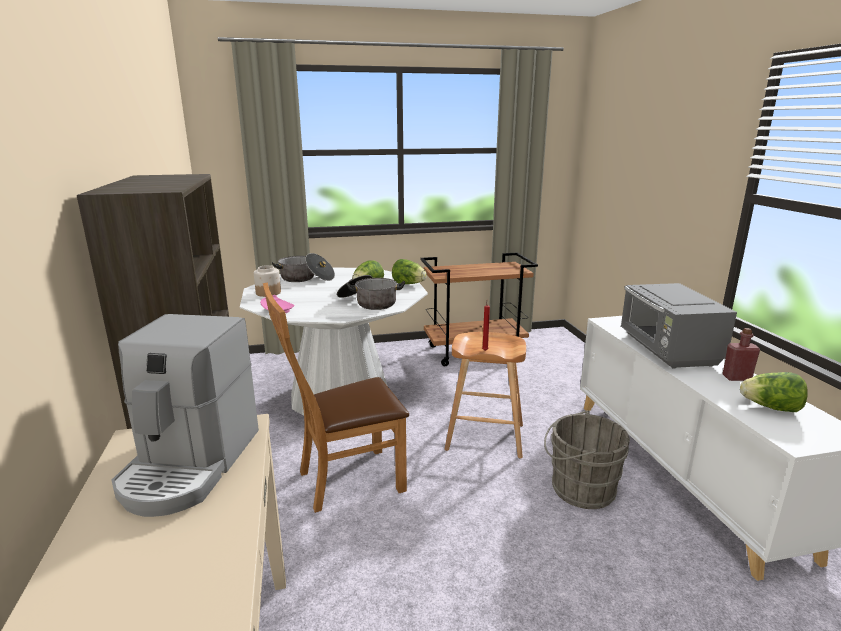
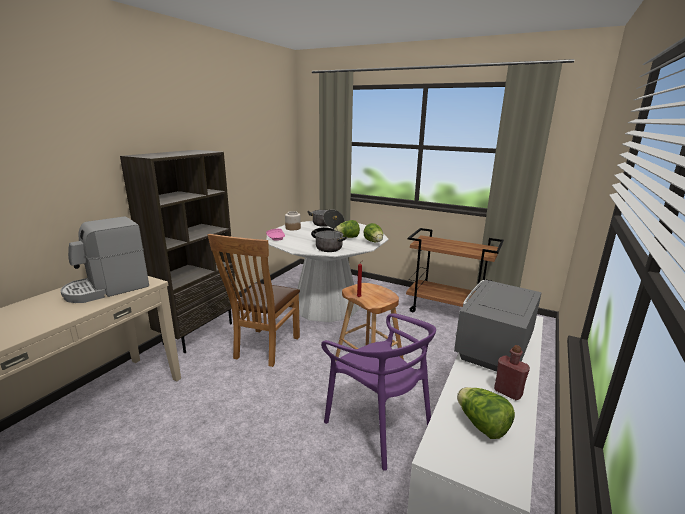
camera: 40 degrees right, 0 degrees up
brown chair [263,282,409,513] -> brown chair turned 90 degrees counterclockwise [208,234,300,367]
grey bucket [544,410,630,509] -> purple chair [321,313,436,471]

